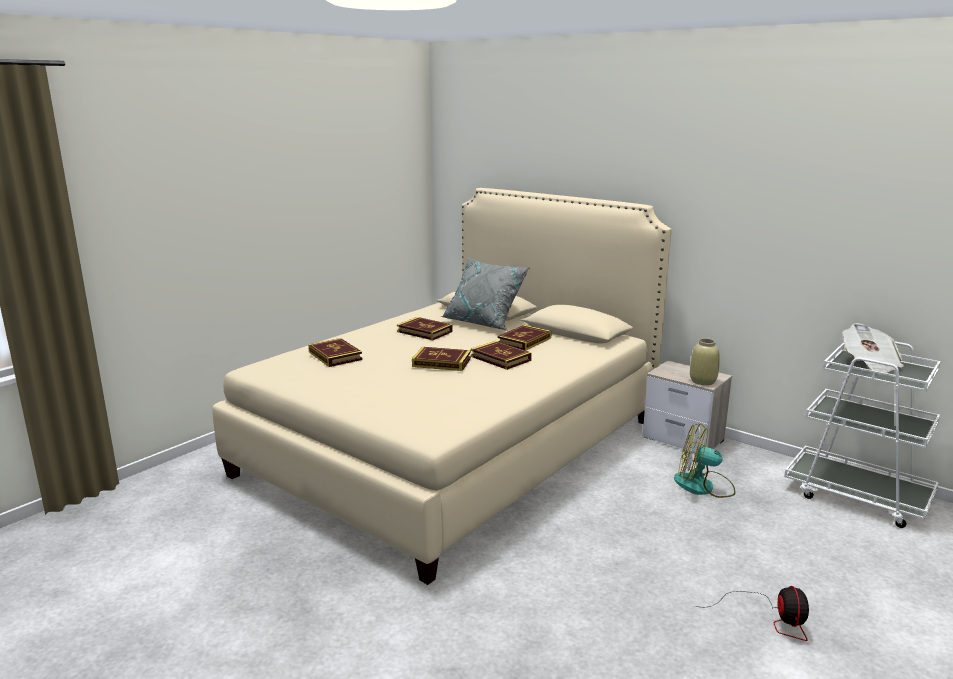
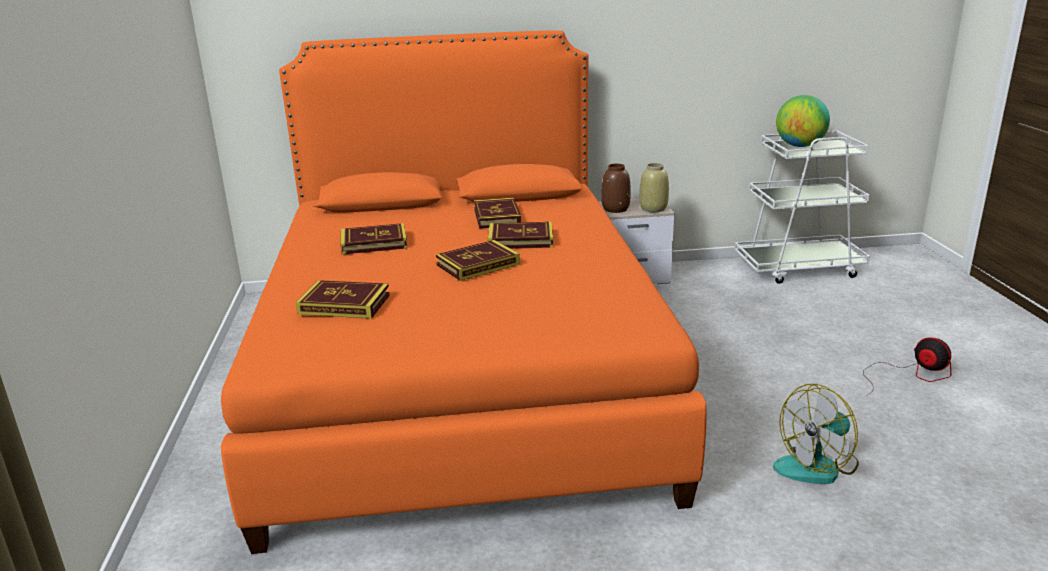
camera: 45 degrees left, 5 degrees up
beige bed [213,188,672,585] -> orange bed [221,30,707,554]
grey pillow [440,257,531,331] -> none
fan [674,423,736,498] -> fan moved to [773,384,859,484]
newspaper [843,323,904,375] -> globe [776,95,830,147]
none -> brown vase [601,164,631,213]

